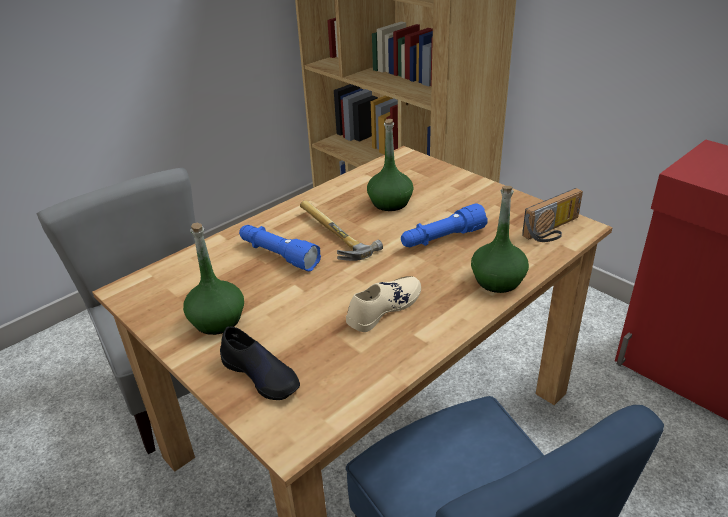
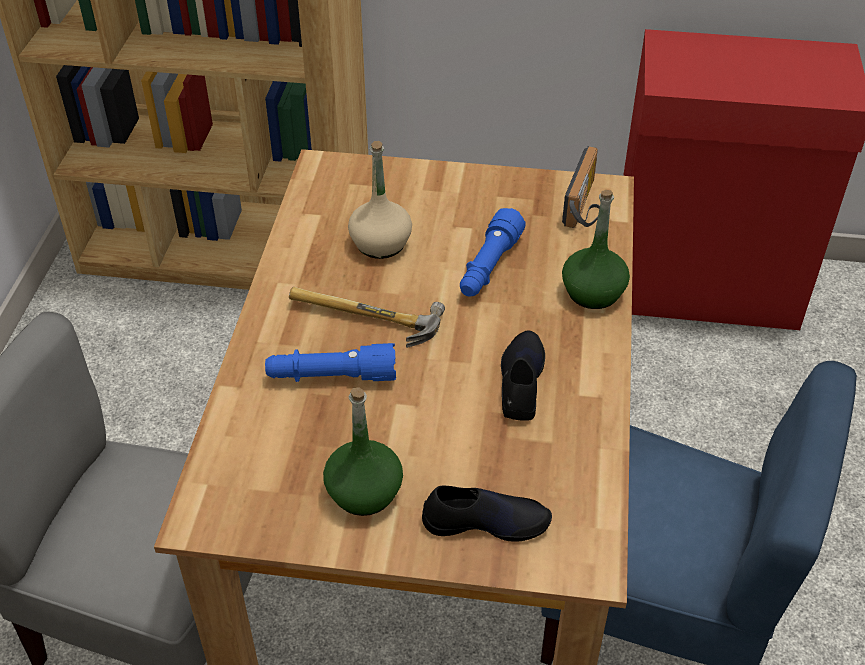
camera: 40 degrees left, 10 degrees up
beige shoe [346,276,421,332] -> black shoe [501,330,545,421]
green bottle [367,119,413,211] -> beige bottle [348,141,412,259]

